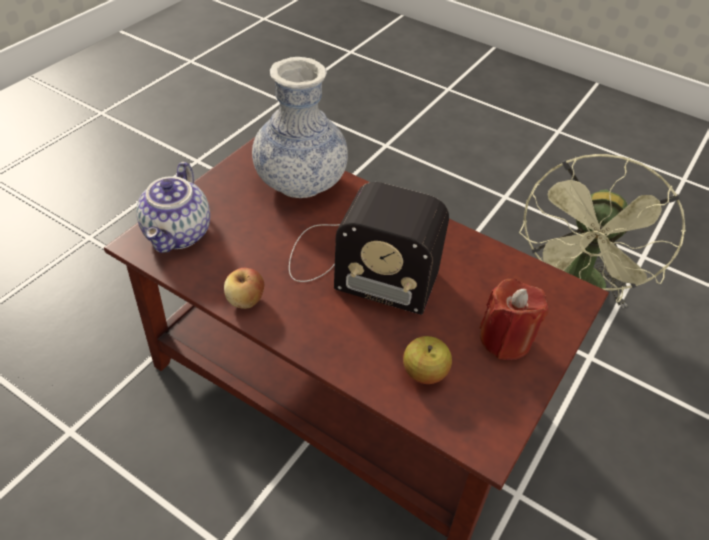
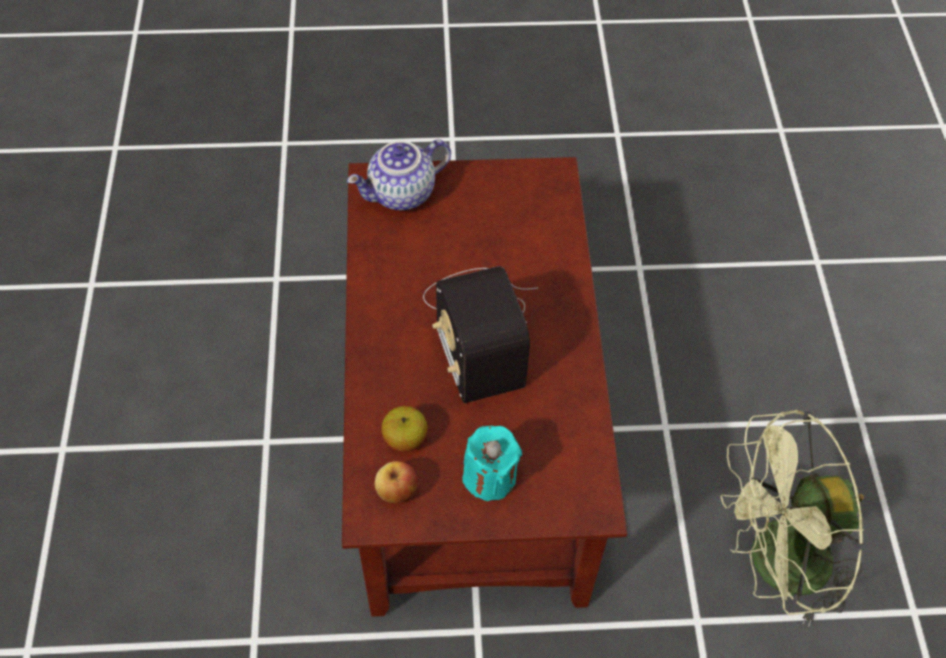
camera: 55 degrees right, 10 degrees up
apple [224,268,265,309] -> apple moved to [375,461,418,503]
vase [252,57,348,198] -> none
red candle [480,279,548,360] -> turquoise candle [462,426,522,501]

